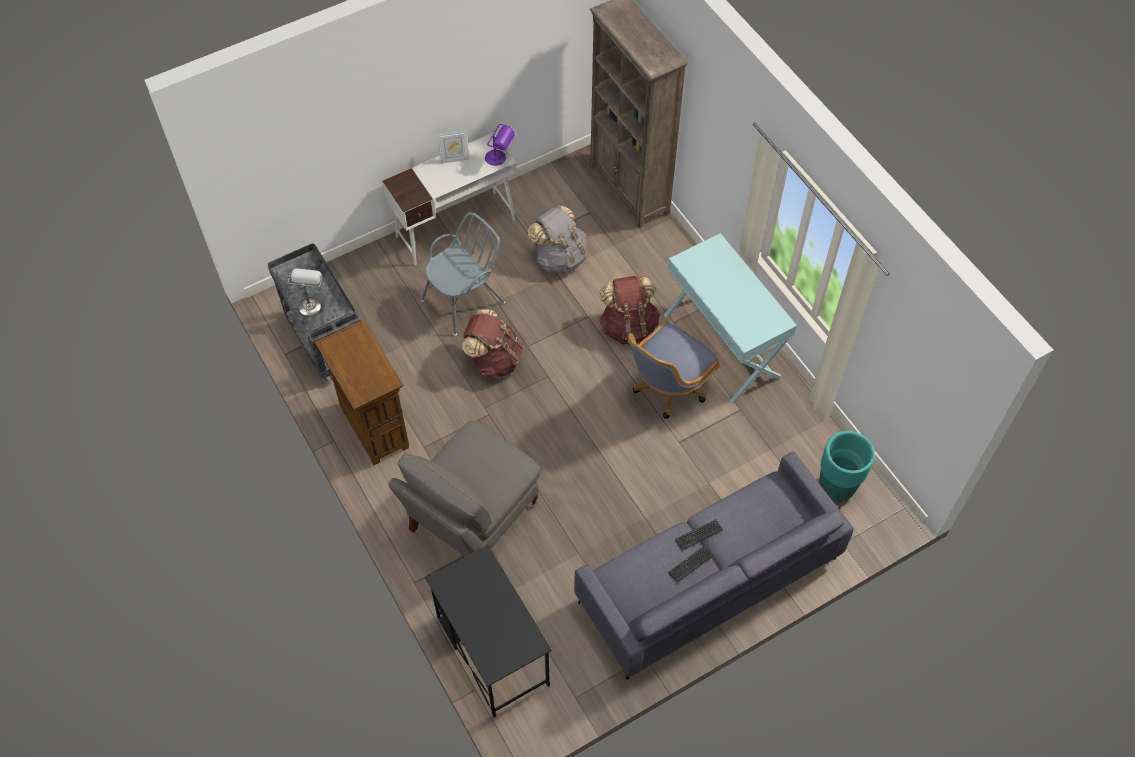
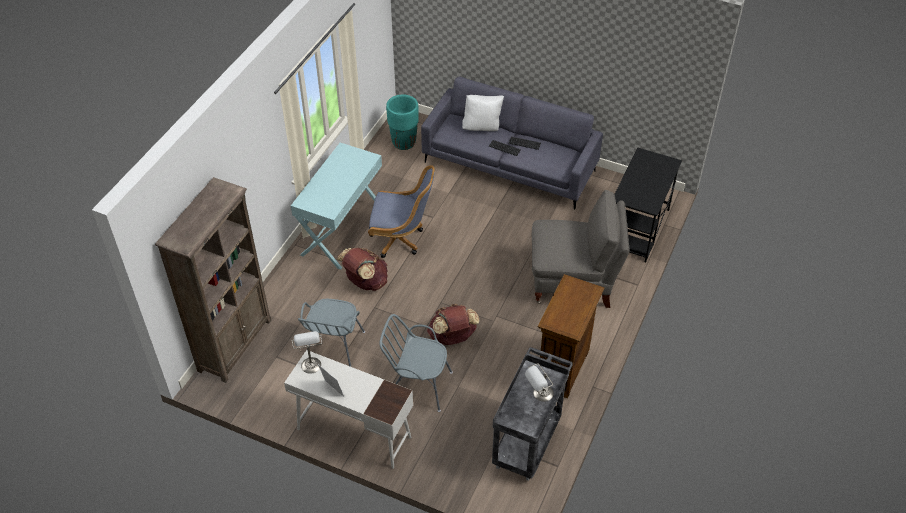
camera: 125 degrees left, 10 degrees down
purple table lamp [485,124,515,166] -> white table lamp [292,331,323,374]
grey backpack [528,205,587,274] -> grey chair [298,299,365,367]
none -> white pillow [462,95,504,131]

